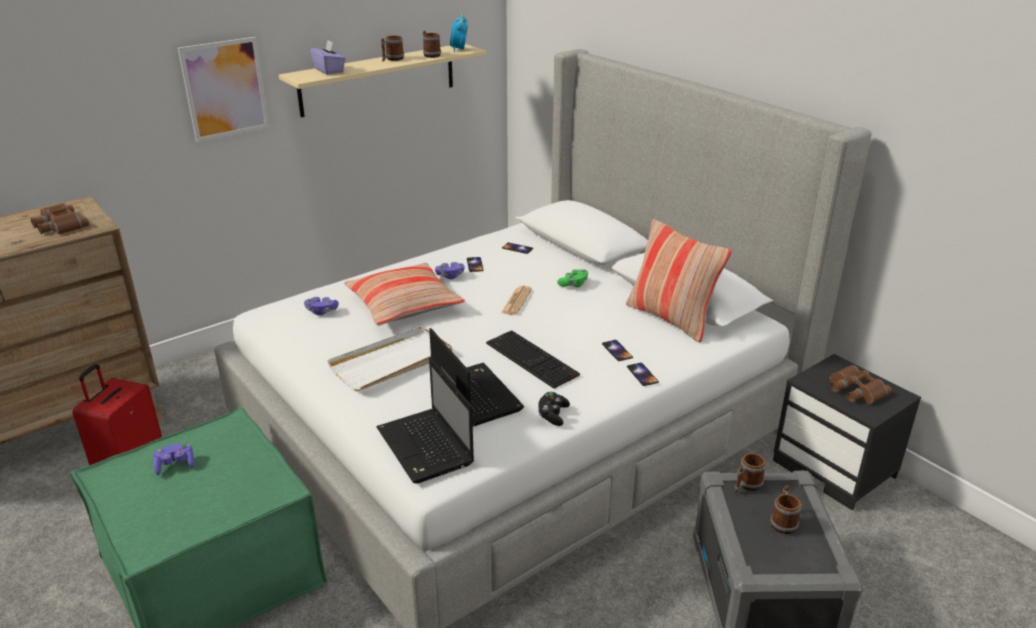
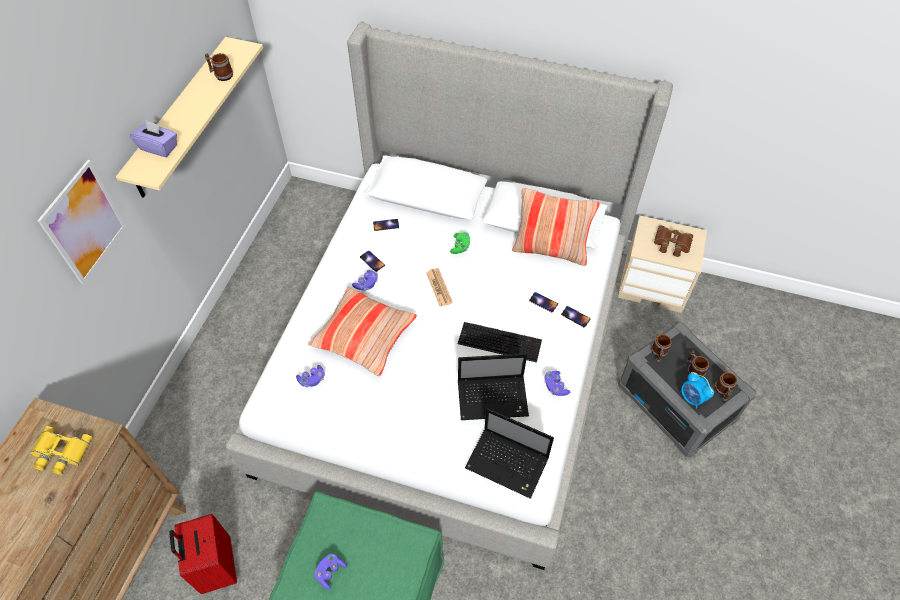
camera: 35 degrees left, 25 degrees up
brown binoculars [31,203,89,235] -> yellow binoculars [30,426,92,475]
white tray [327,326,452,391] -> none
mug [381,35,404,61] -> mug moved to [715,372,737,403]
laptop [429,328,524,426] -> laptop turned 150 degrees clockwise [458,354,529,420]
alarm clock [450,13,468,52] -> alarm clock moved to [680,372,714,409]
black game controller [538,392,570,426] -> purple game controller [544,371,570,396]
black nightstand [773,354,921,511] -> beige nightstand [618,215,707,313]

